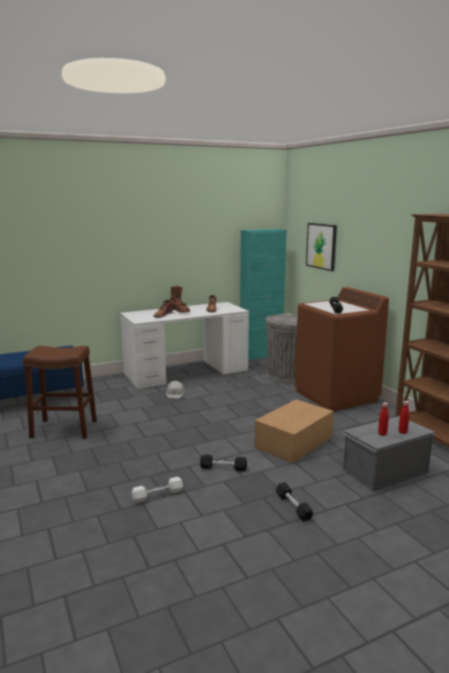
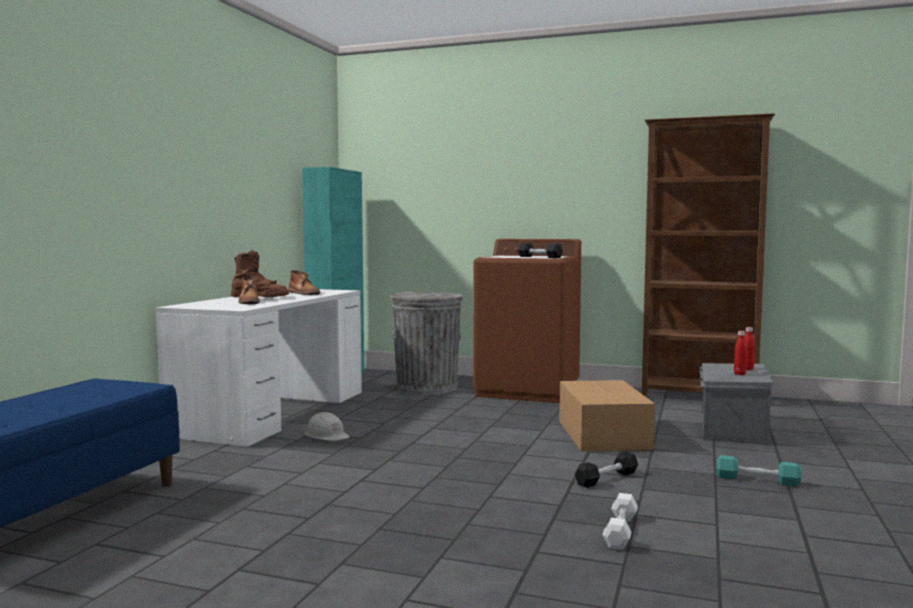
camera: 45 degrees left, 10 degrees down
brown stool [23,346,97,439] -> none
black dumbbell [276,482,313,521] -> turquoise dumbbell [716,455,801,486]
picture [306,223,337,271] -> none

